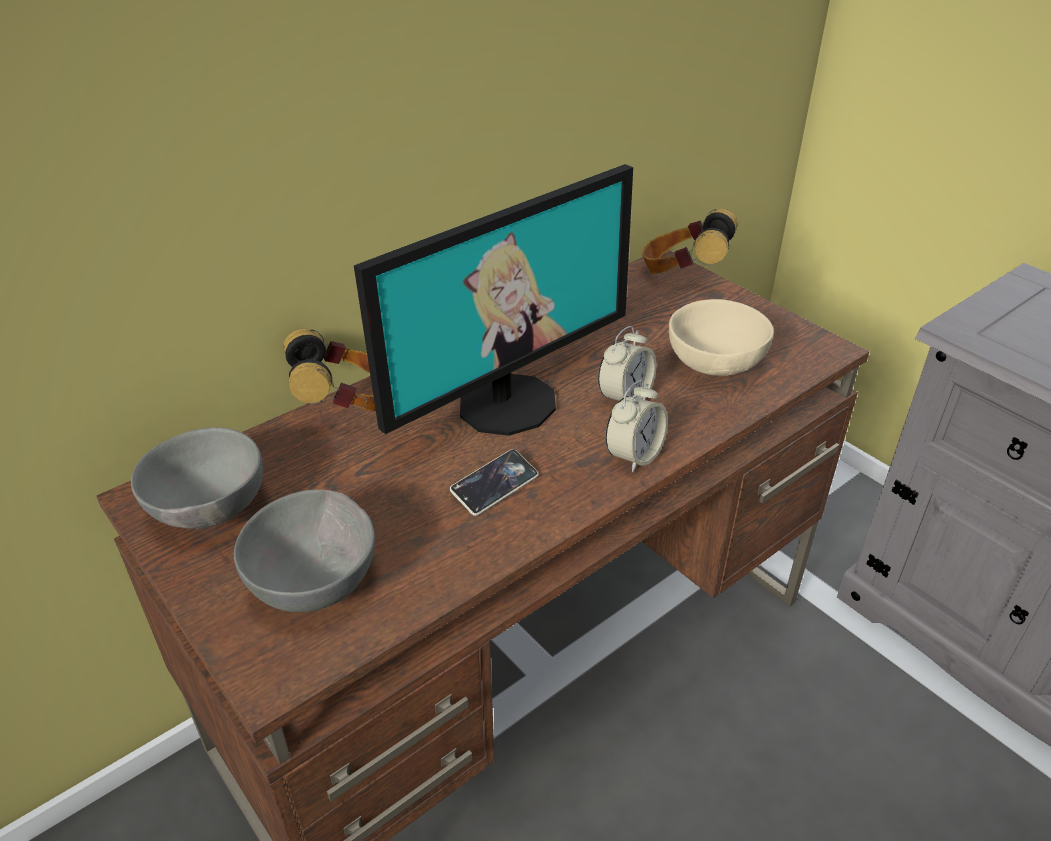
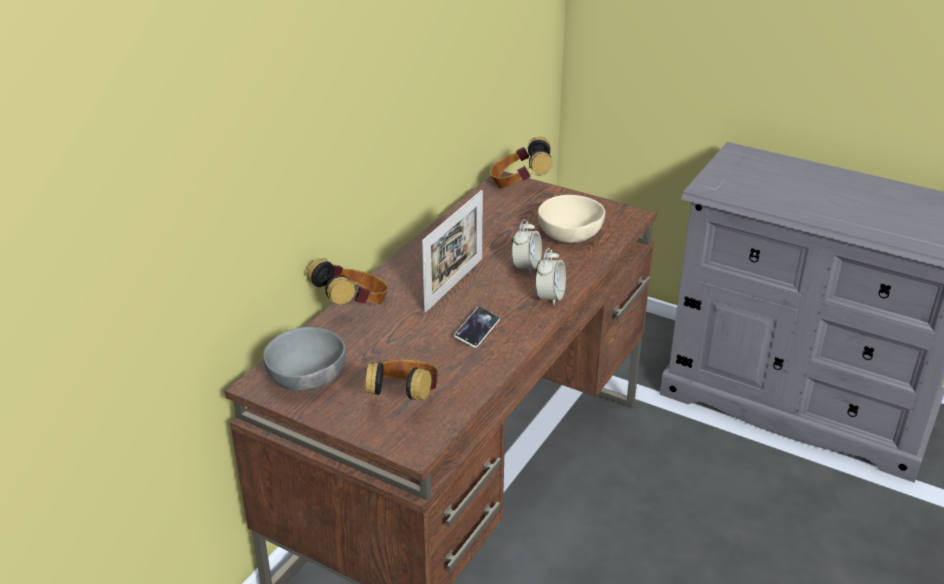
camera: 20 degrees left, 5 degrees down
grey bowl [234,489,375,612] -> headphones [365,360,439,401]
monitor [354,164,633,436] -> picture frame [422,190,483,312]

